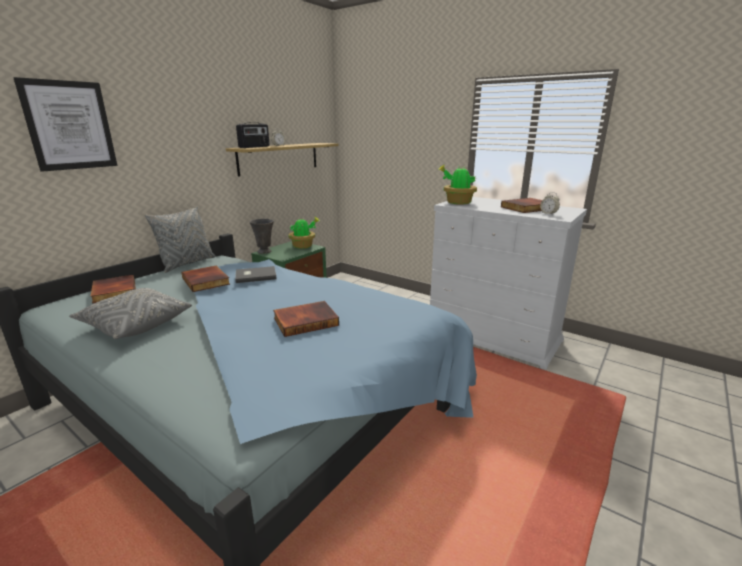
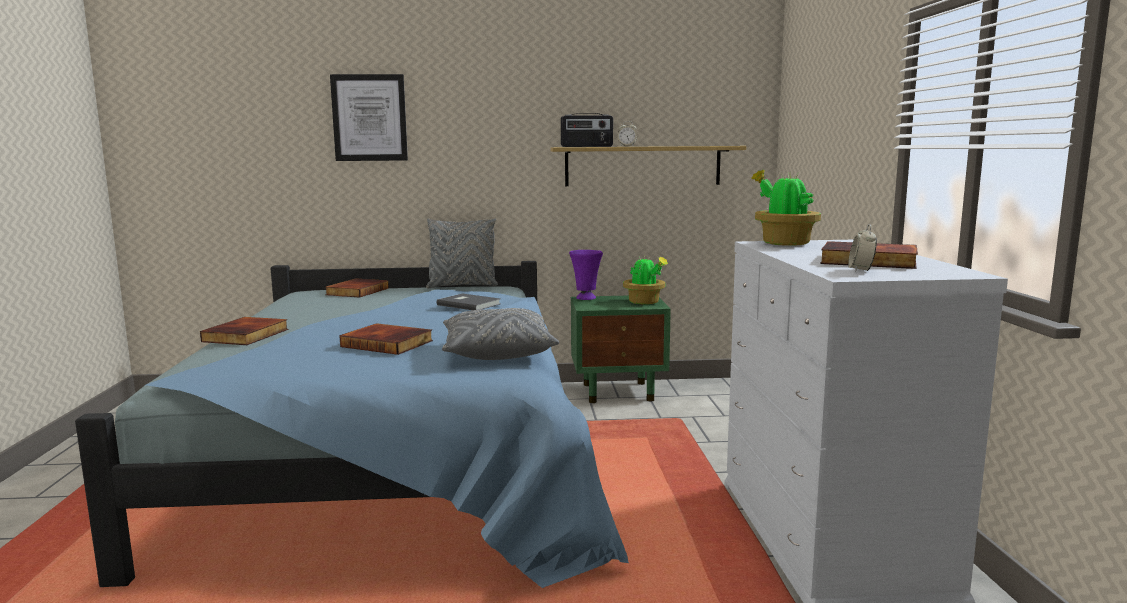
camera: 50 degrees right, 10 degrees down
grey pillow [69,288,192,339] -> grey pillow moved to [442,308,559,360]
book [181,265,230,292] -> book moved to [200,317,289,345]
grey vase [250,219,274,254] -> purple vase [569,250,603,300]

